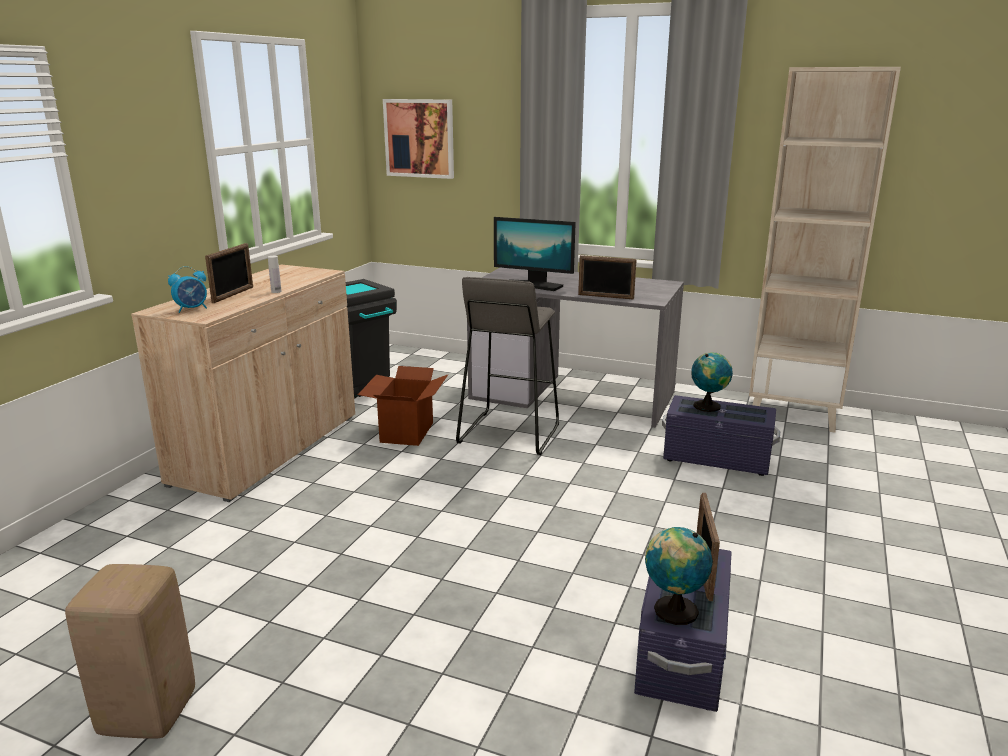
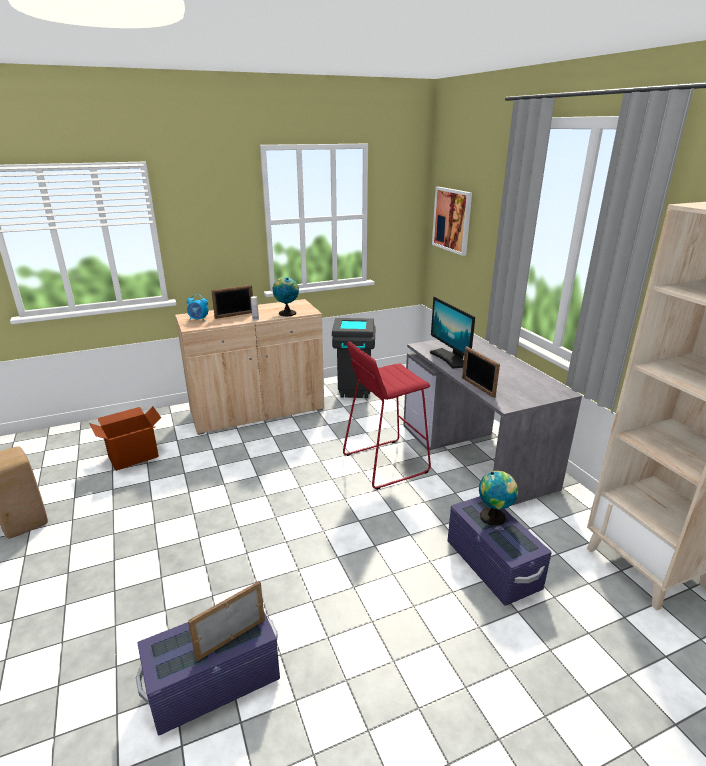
camera: 45 degrees right, 5 degrees up
cardboard box [358,366,448,446] -> cardboard box moved to [89,406,161,471]
grey stool [456,277,559,455] -> red stool [343,342,431,490]
globe [645,527,713,625] -> globe moved to [273,277,299,316]

